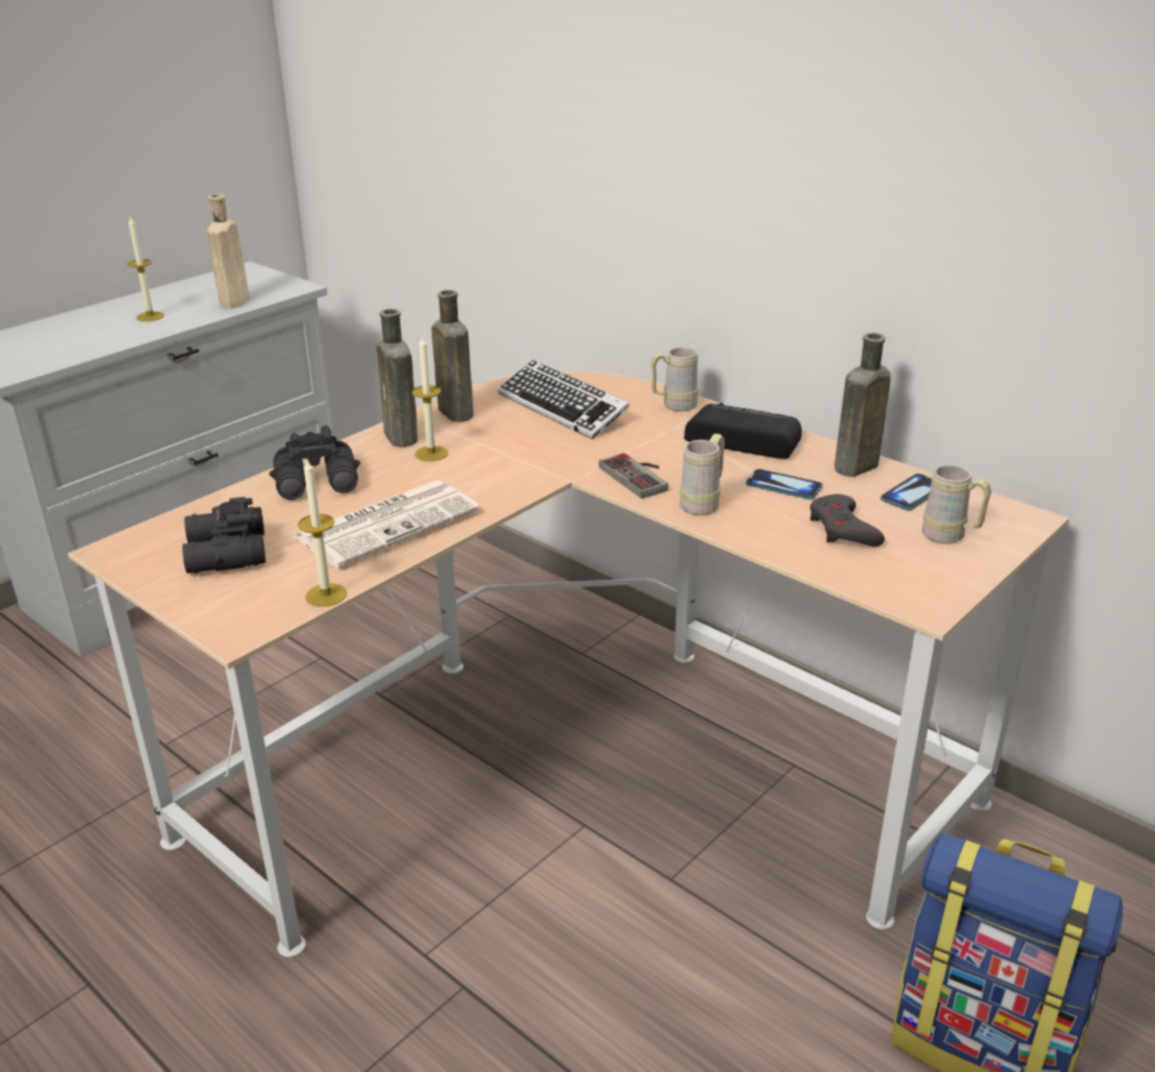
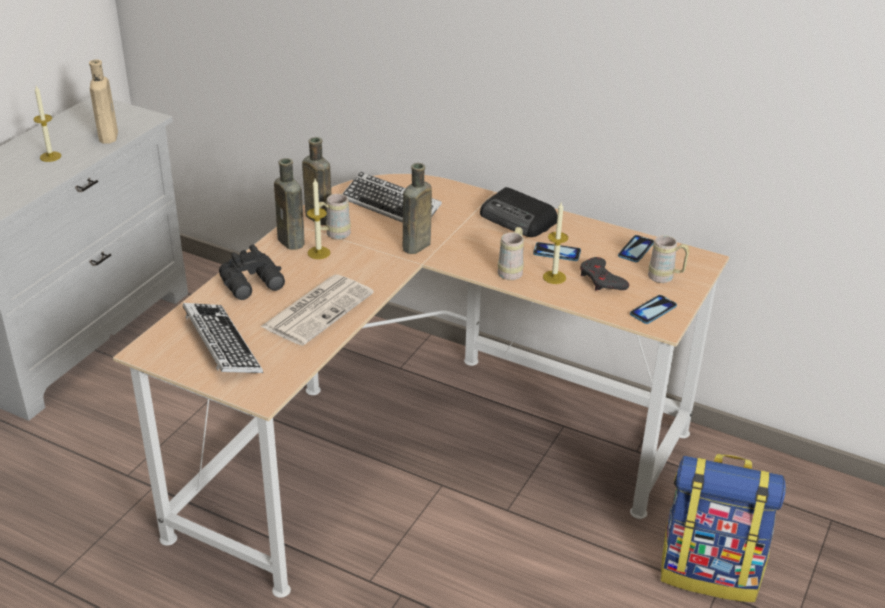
camera: 15 degrees left, 5 degrees up
black binoculars [182,497,266,574] -> keyboard [182,303,263,373]
candle [298,459,347,607] -> candle moved to [543,203,568,284]
game controller [599,453,668,499] -> none
beige mug [651,347,698,411] -> beige mug moved to [319,194,351,240]
radio [684,403,802,459] -> radio turned 150 degrees counterclockwise [480,187,557,237]
brown bottle [834,333,891,477] -> brown bottle moved to [403,163,432,254]
none -> phone [630,295,677,324]

